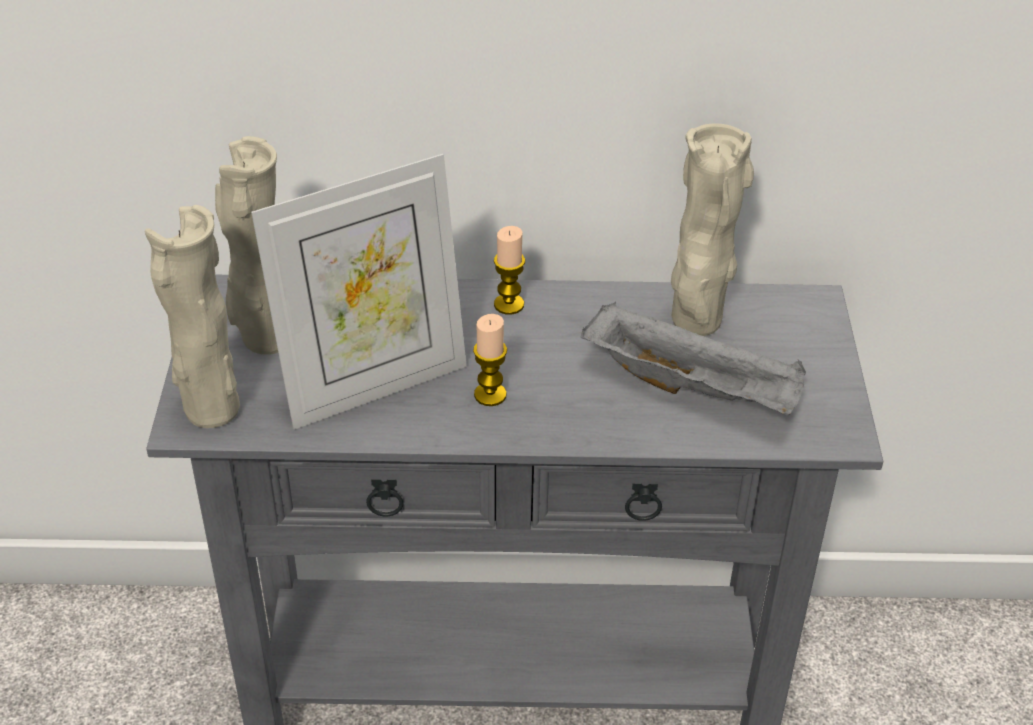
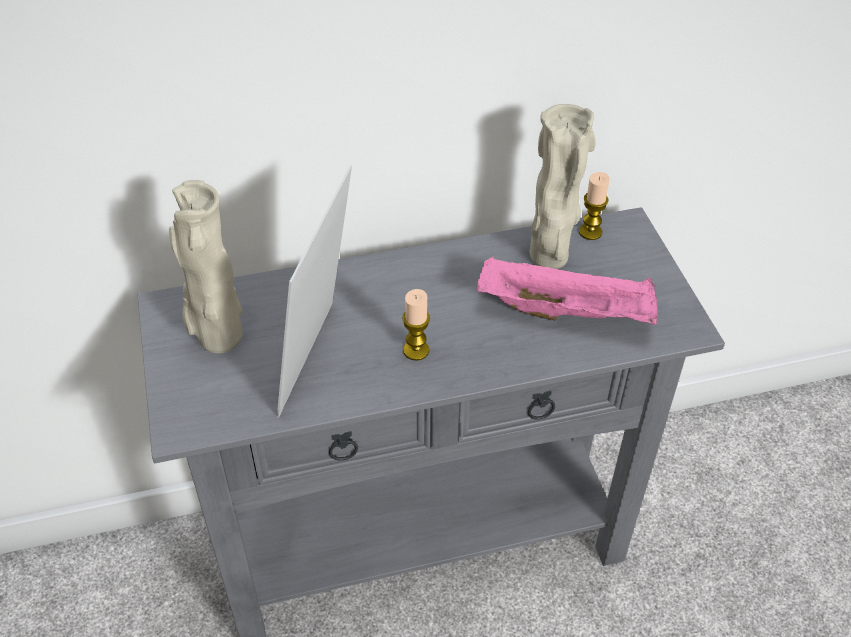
camera: 15 degrees left, 5 degrees up
beige vase [145,205,240,428] -> none
picture frame [251,154,467,430] -> picture frame turned 150 degrees clockwise [277,165,352,418]
candle [494,226,525,315] -> candle moved to [579,172,610,240]
grey tray [581,302,806,415] -> pink tray [477,256,658,325]

